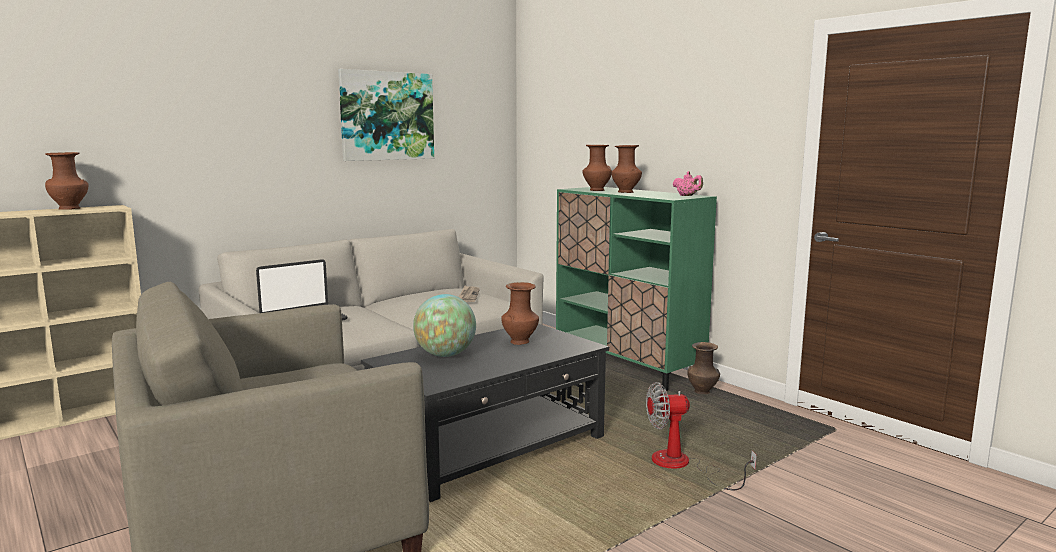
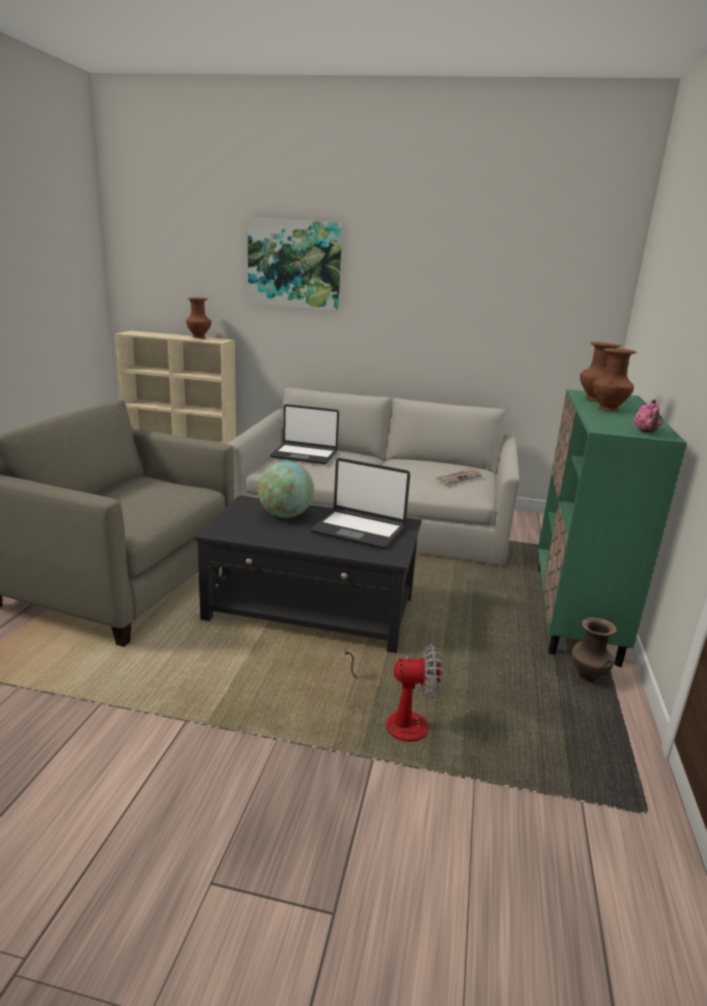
camera: 50 degrees right, 10 degrees up
picture [338,69,434,161] -> picture moved to [248,218,342,311]
brown vase [501,282,539,345] -> laptop [310,458,410,549]
fan [646,382,757,490] -> fan turned 135 degrees clockwise [345,643,443,742]

